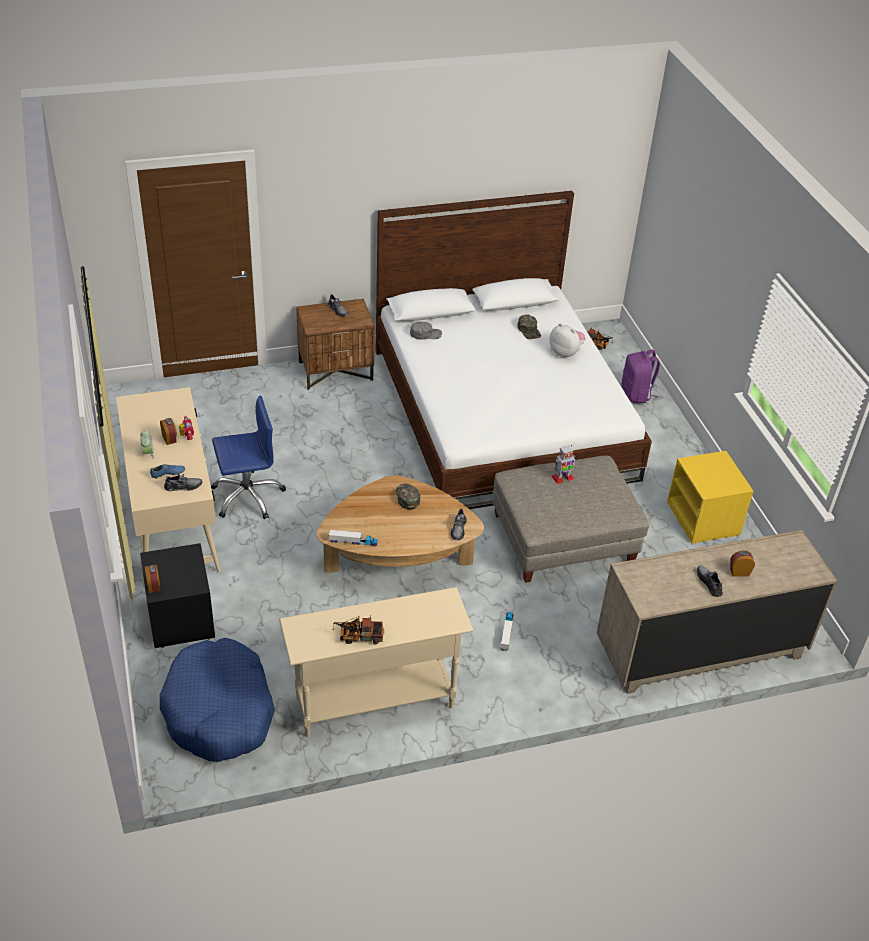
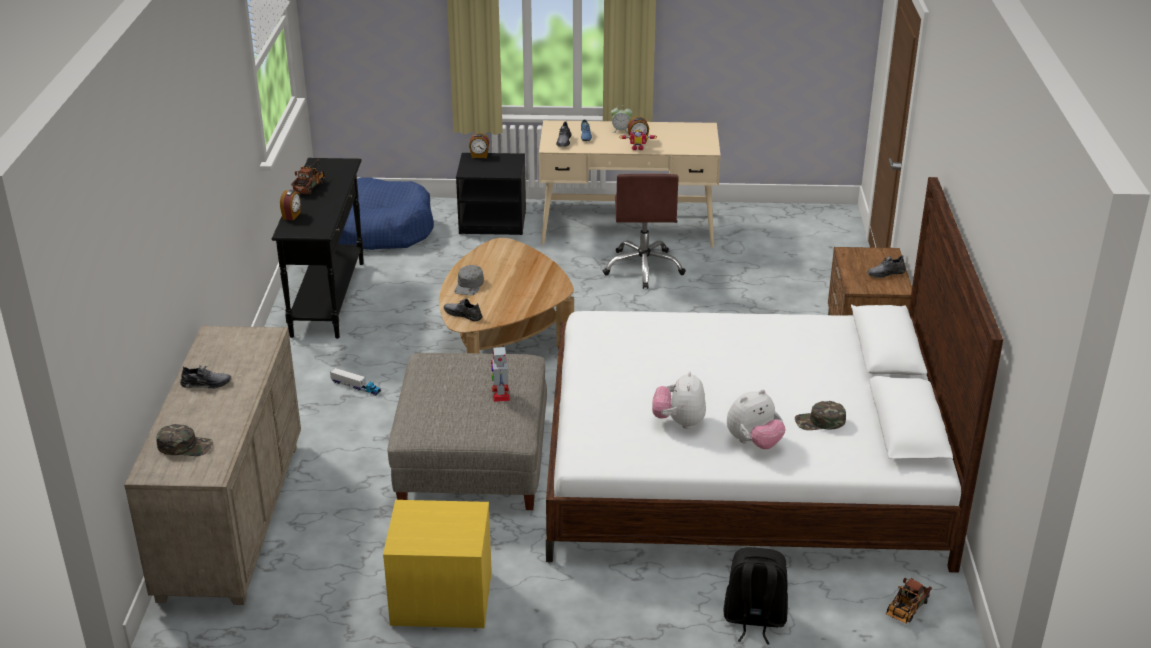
camera: 110 degrees right, 10 degrees down
blue office chair [211,396,286,519] -> brown office chair [603,174,686,289]
beige console table [279,587,473,737] -> black console table [272,158,364,339]
toy truck [329,530,378,546] -> none
green cap [396,483,420,509] -> green cap moved to [156,424,213,456]
grey cap [410,321,442,340] -> grey cap moved to [454,265,484,295]
purple backpack [622,349,660,403] -> black backpack [723,547,788,645]
alarm clock [730,550,755,576] -> alarm clock moved to [280,190,301,220]
none -> plush toy [652,371,706,429]

